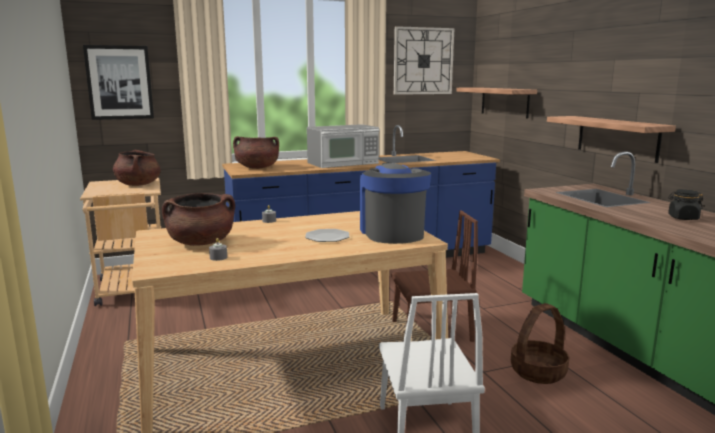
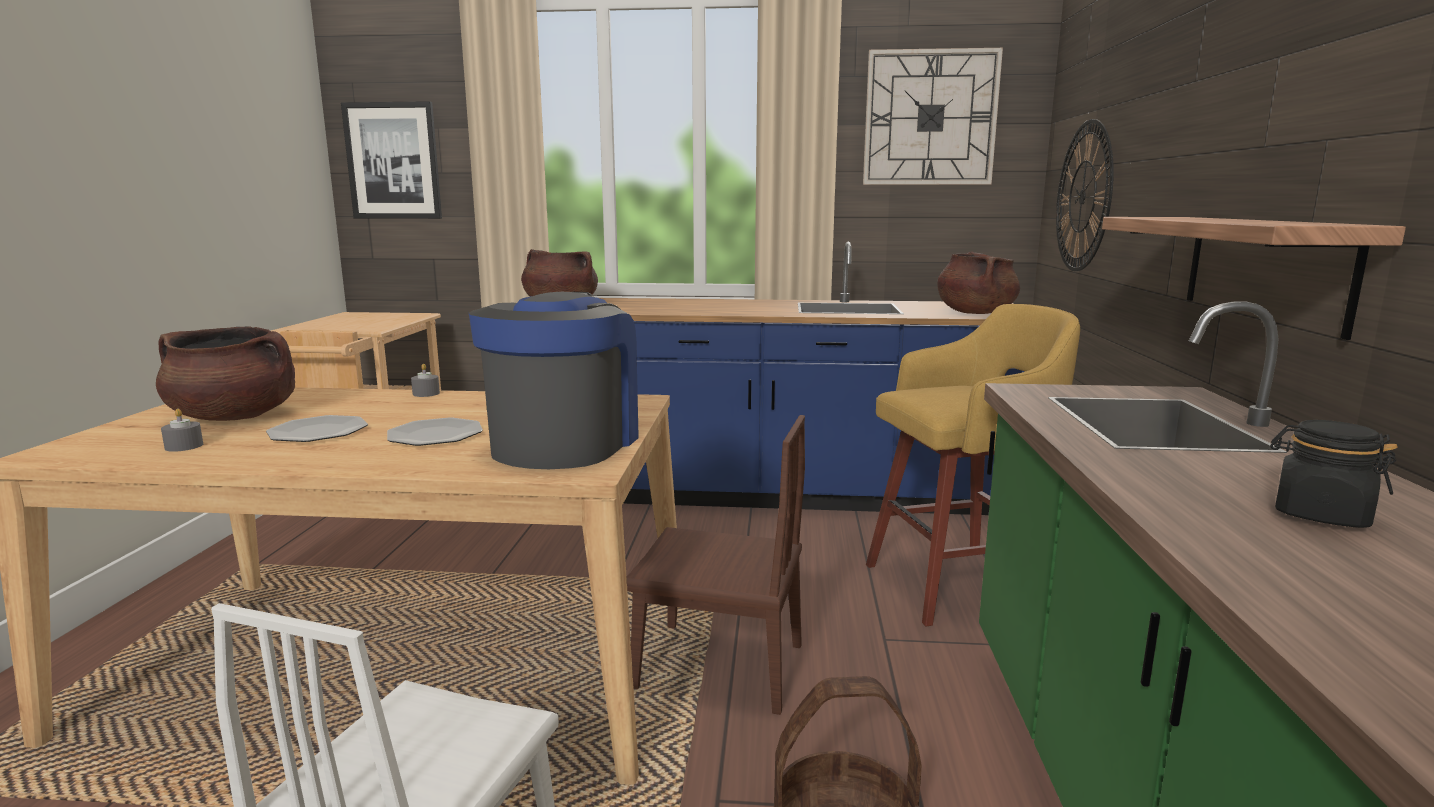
camera: 25 degrees right, 0 degrees up
brown cooking pot [113,150,161,186] -> brown cooking pot moved to [937,251,1020,314]
microwave [307,124,380,168] -> none
shelf [456,87,537,119] -> wall clock [1056,119,1114,271]
none -> plate [266,415,368,442]
none -> yellow stool [866,304,1080,627]

